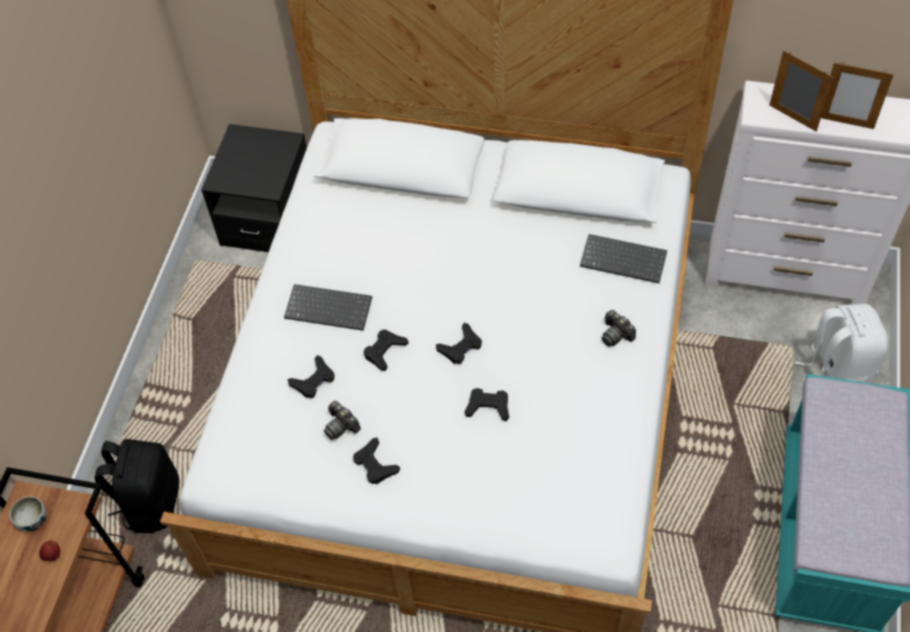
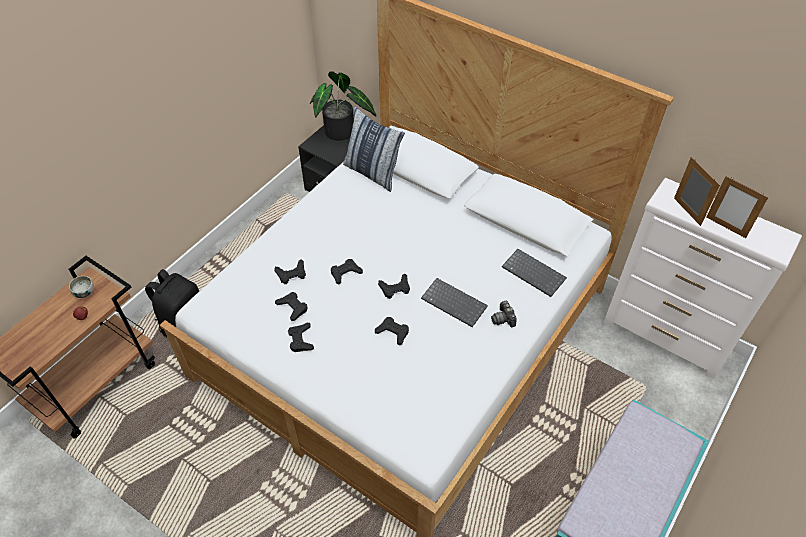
camera: 20 degrees right, 5 degrees down
keyboard [284,284,372,331] -> keyboard moved to [421,278,488,327]
camera [324,401,361,440] -> black game controller [275,292,308,321]
white backpack [795,304,888,384] -> none
none -> potted plant [310,71,376,141]
none -> pillow [343,106,405,192]

